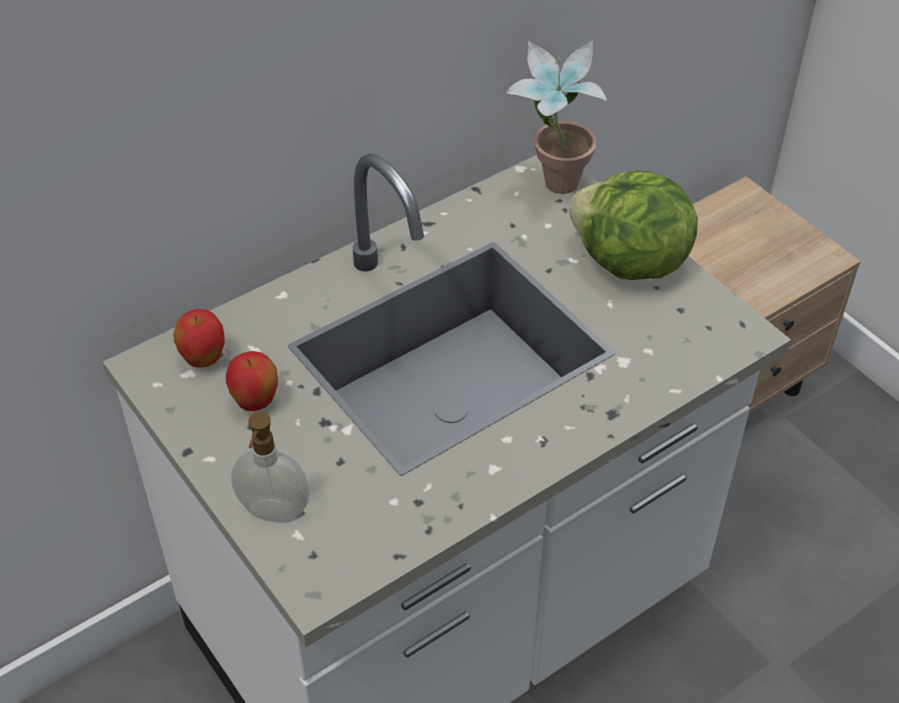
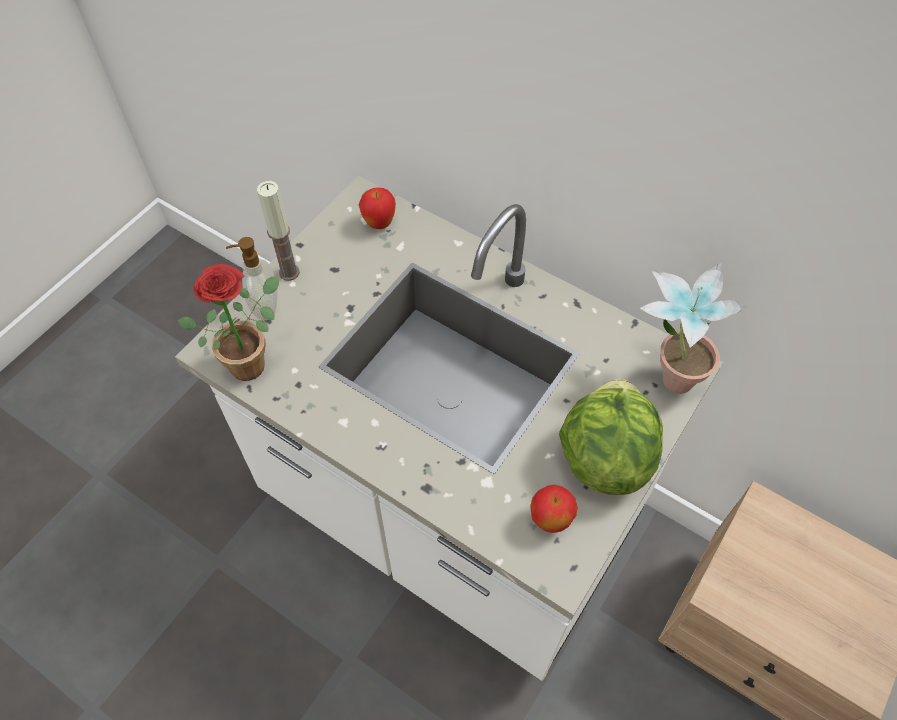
camera: 70 degrees right, 10 degrees up
apple [226,351,278,411] -> apple moved to [530,485,577,533]
none -> potted plant [177,264,279,381]
none -> candle [257,181,300,281]

